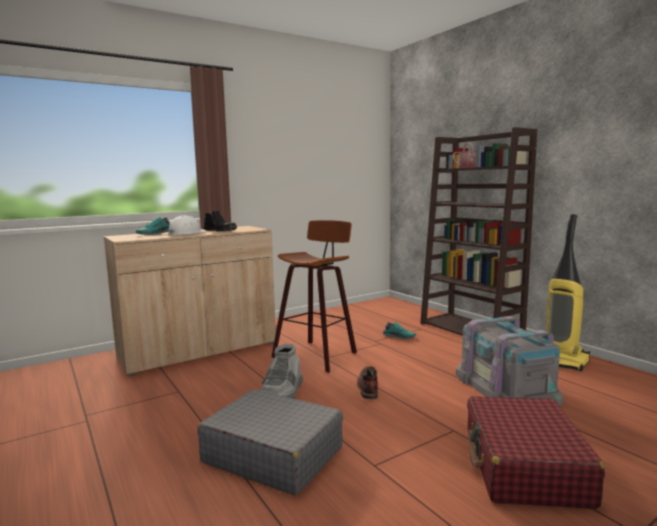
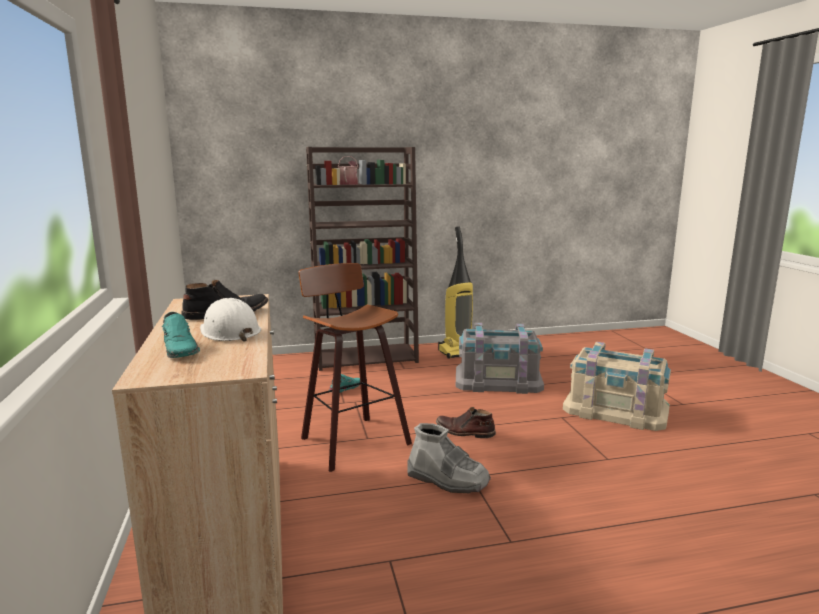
camera: 70 degrees left, 5 degrees up
grey suitcase [198,390,343,495] -> none
red suitcase [467,396,605,509] -> beige storage box [563,342,671,431]

